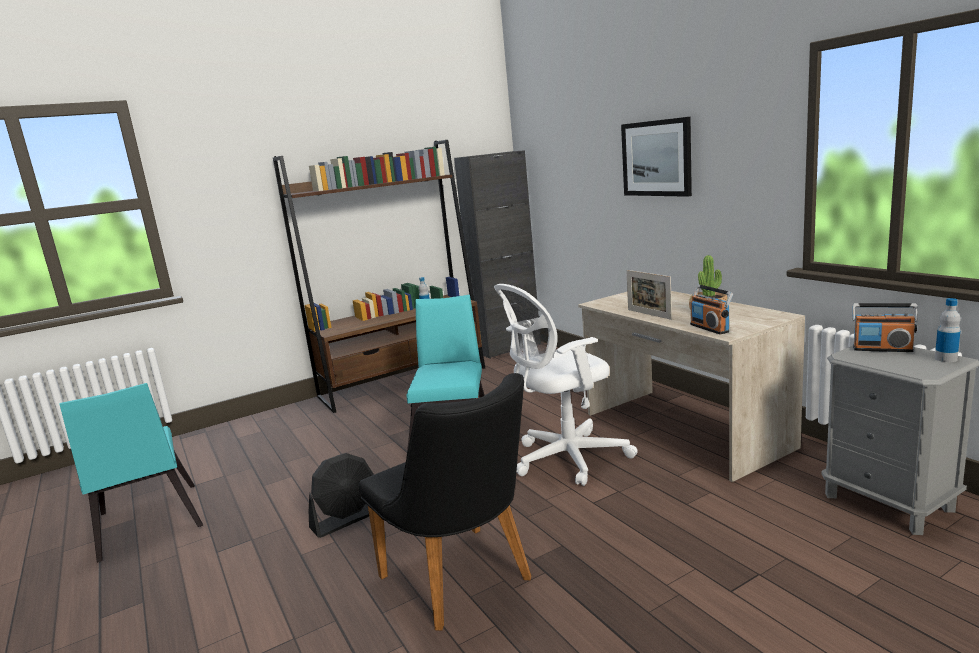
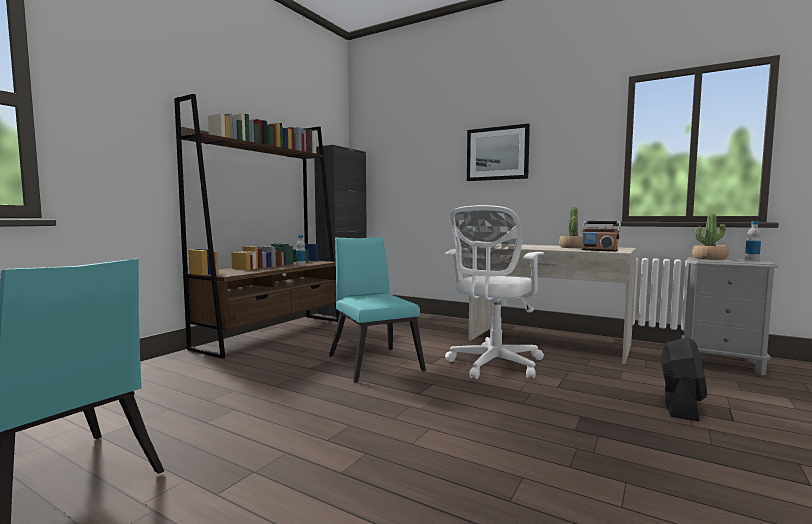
camera: 30 degrees left, 10 degrees down
black fan [309,453,374,538] -> black fan moved to [660,337,707,421]
black chair [359,373,531,631] -> none
picture frame [626,270,672,320] -> none
radio [852,303,918,352] -> potted plant [692,213,729,260]

